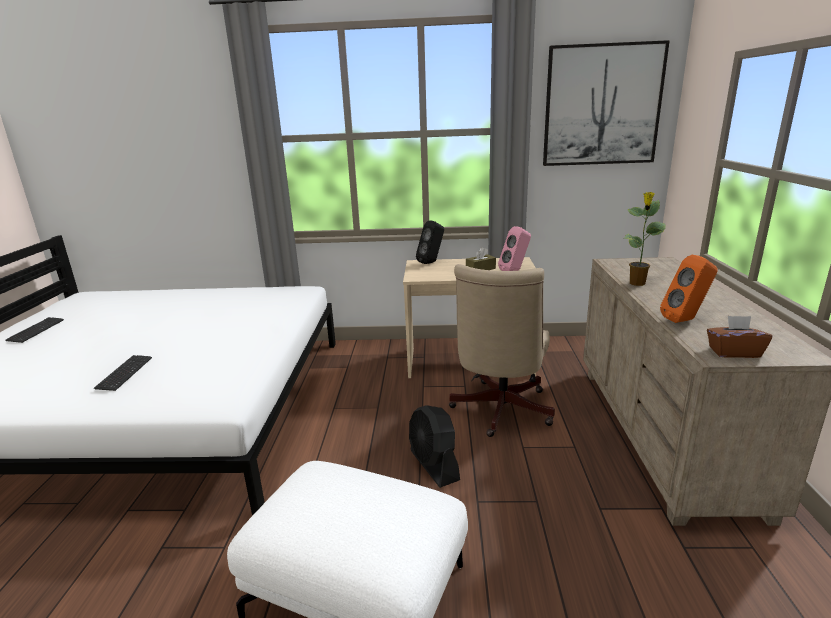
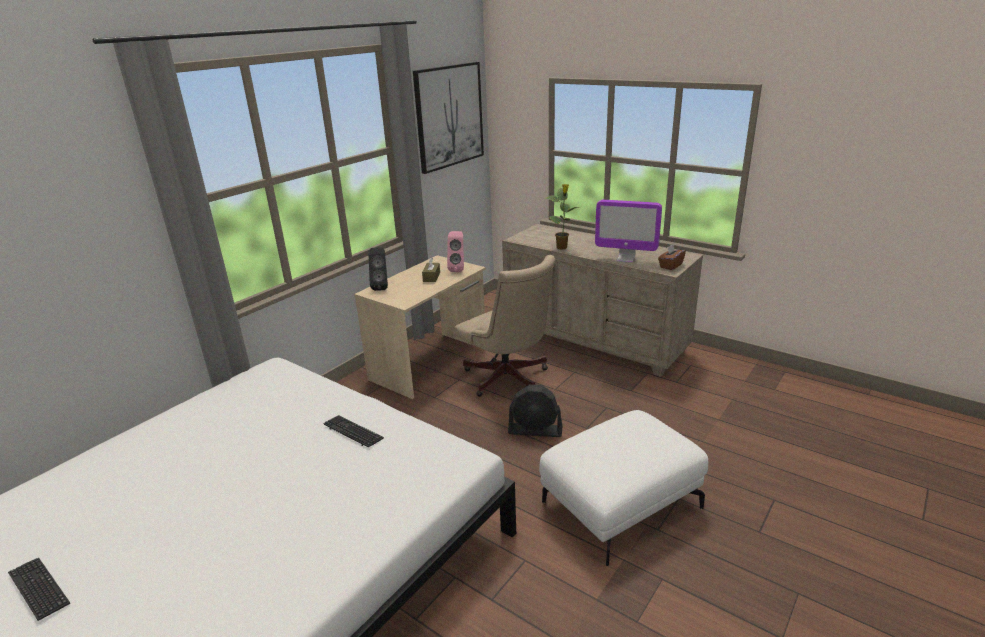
camera: 55 degrees left, 5 degrees up
keyboard [94,355,152,391] -> keyboard moved to [323,415,384,447]
orange speaker [660,255,718,323] -> monitor [595,200,662,263]

